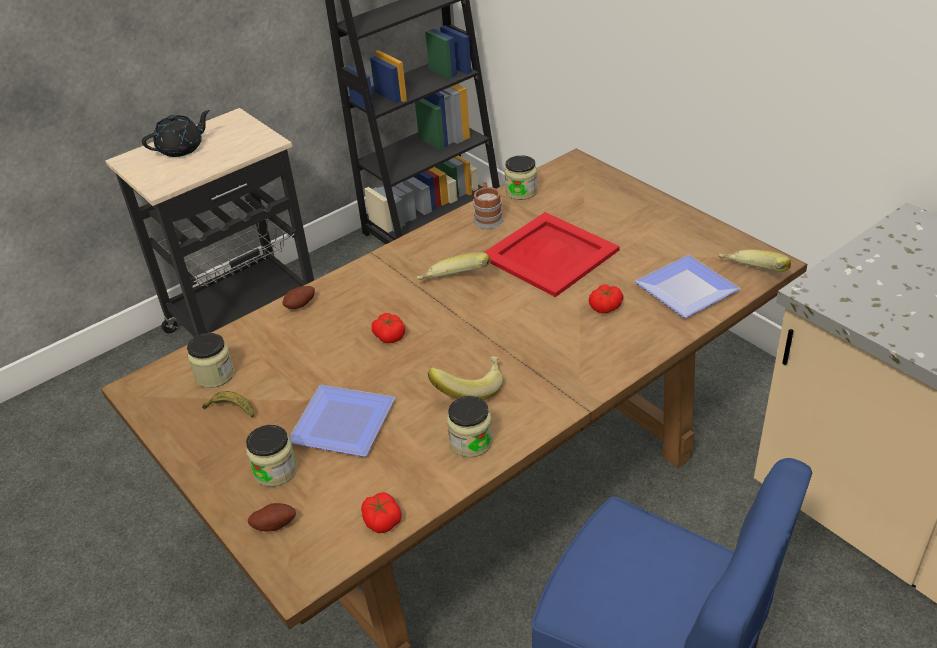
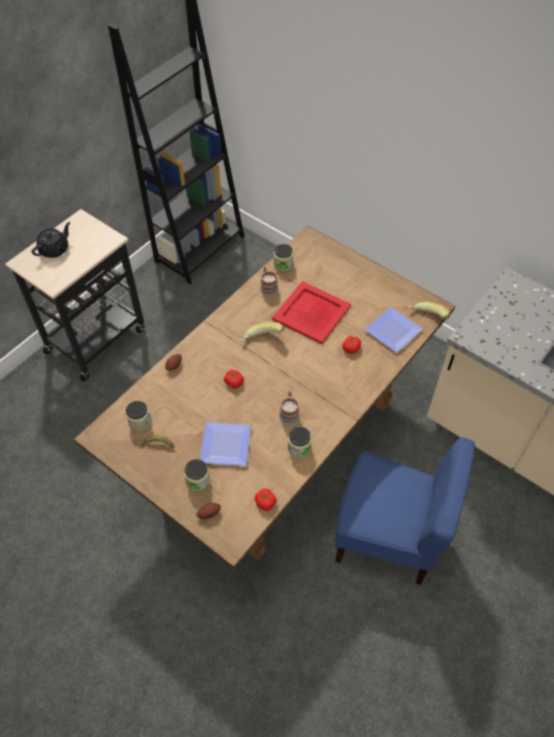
camera: 15 degrees left, 15 degrees up
banana [428,356,503,400] -> mug [279,390,300,425]

